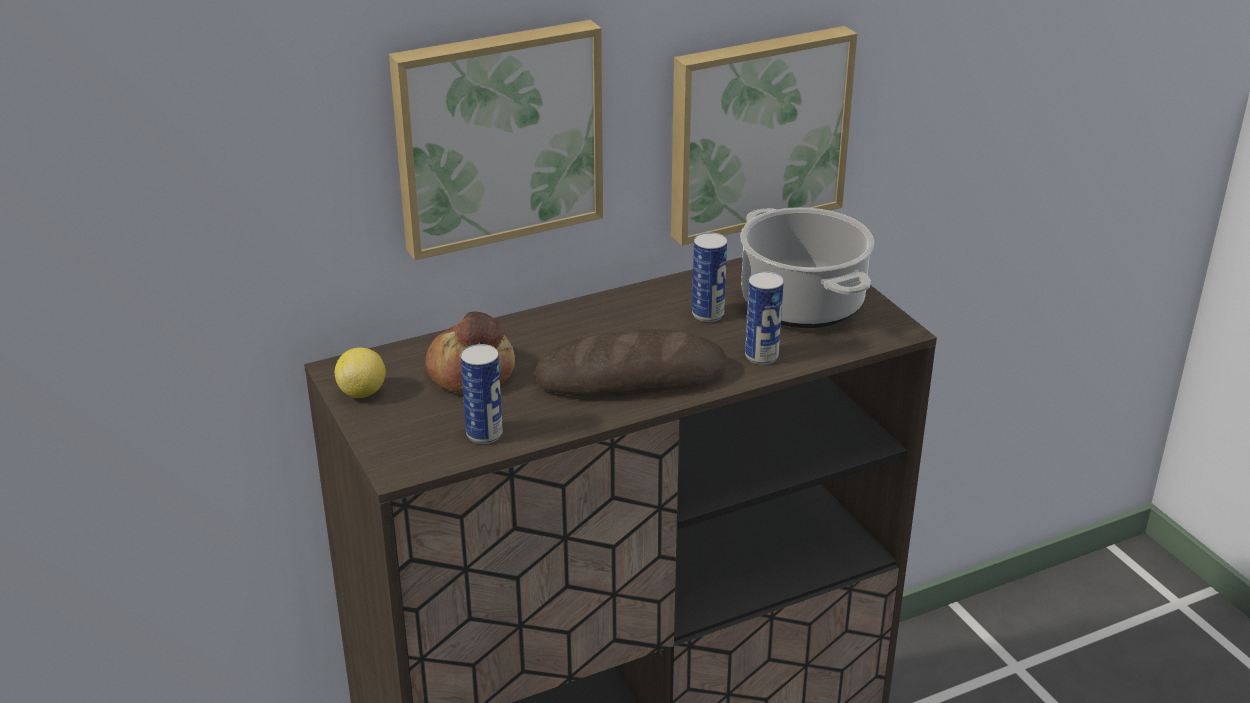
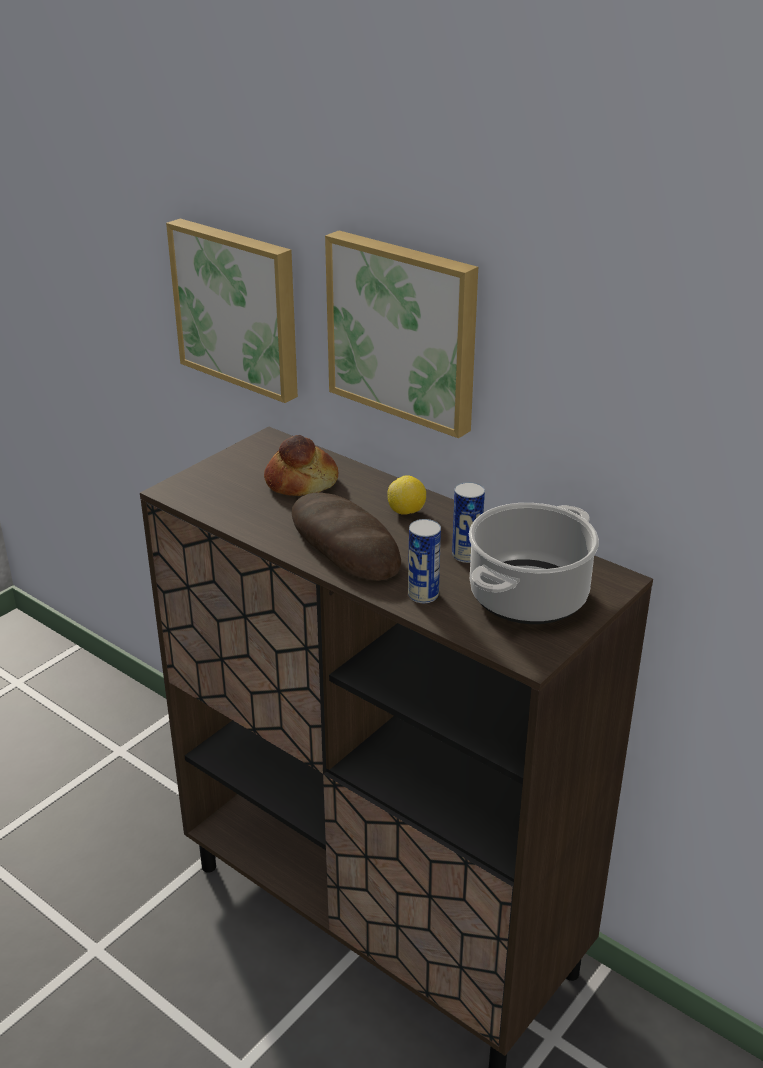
camera: 65 degrees right, 0 degrees up
lemon [335,348,386,398] -> lemon moved to [387,475,426,515]
can [461,344,503,444] -> none
picture [671,26,858,246] -> picture moved to [166,218,298,403]

